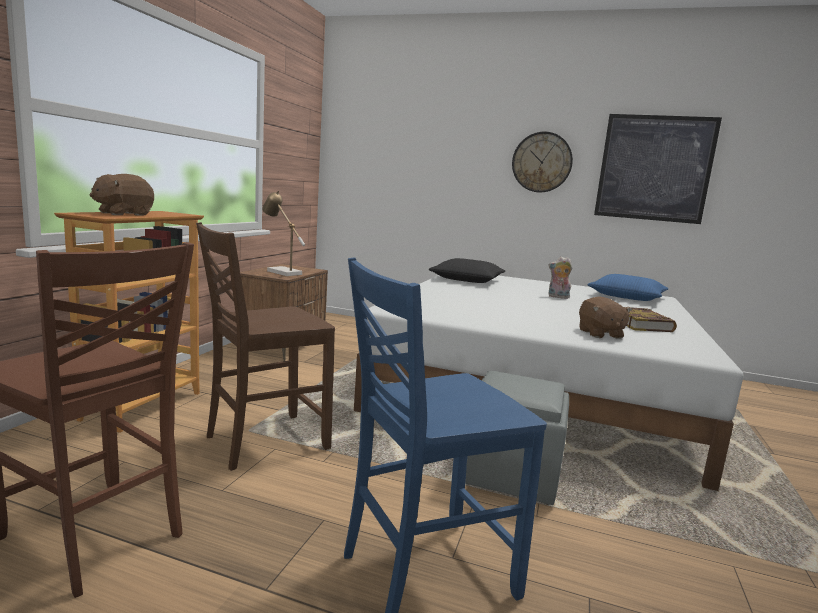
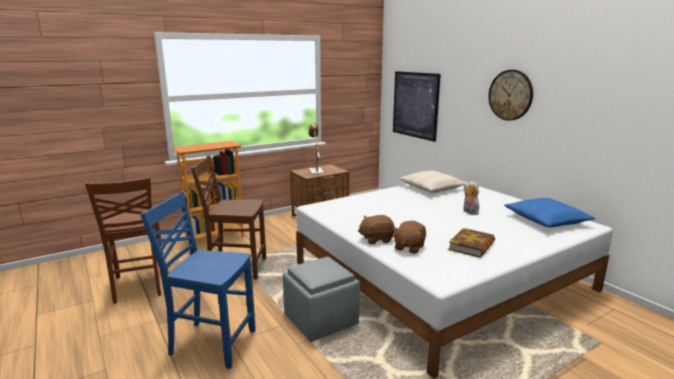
camera: 40 degrees right, 5 degrees up
brown plush toy [90,174,154,216] -> brown plush toy moved to [358,215,395,244]
black pillow [429,258,505,283] -> beige pillow [399,171,467,193]
picture [594,114,722,224] -> picture moved to [393,71,441,142]

